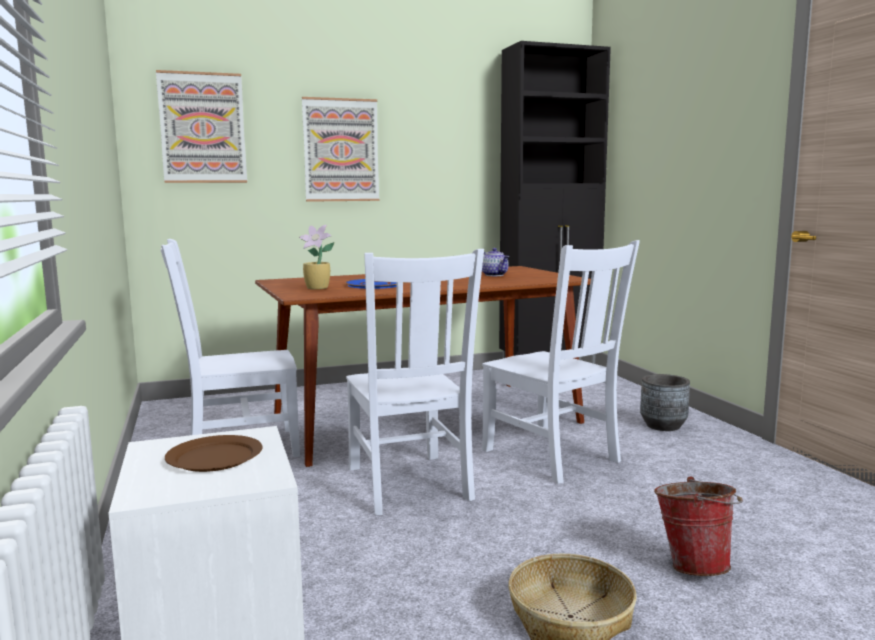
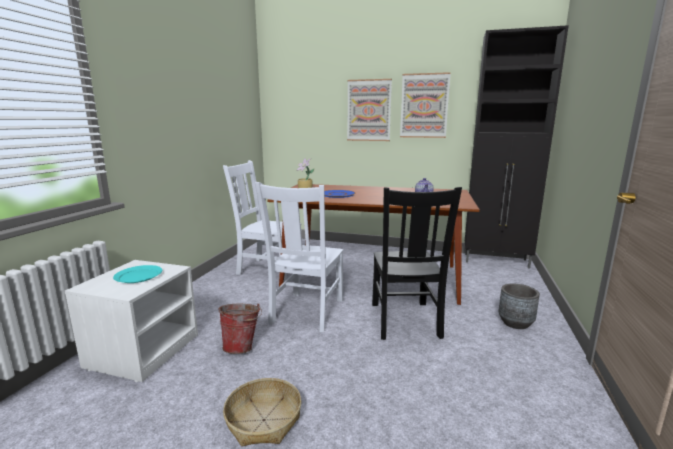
camera: 35 degrees right, 5 degrees up
picture [156,70,247,183] -> picture moved to [400,72,451,138]
brown plate [165,435,263,472] -> turquoise plate [113,265,162,283]
white chair [482,240,640,484] -> black chair [372,187,462,340]
bucket [654,477,743,576] -> bucket moved to [218,304,262,354]

